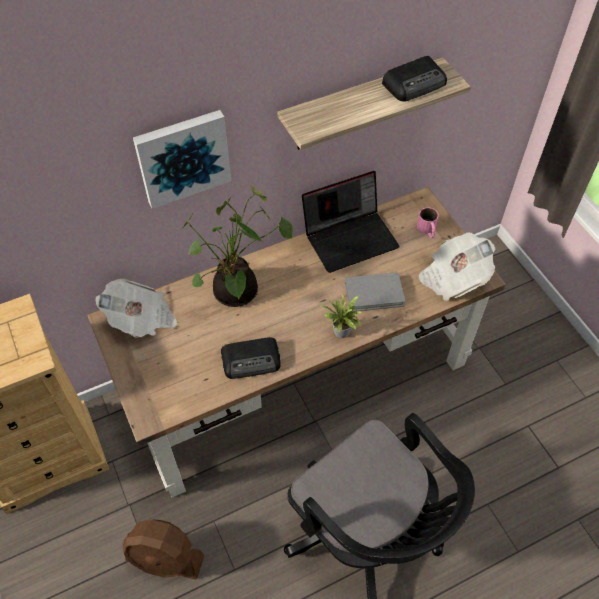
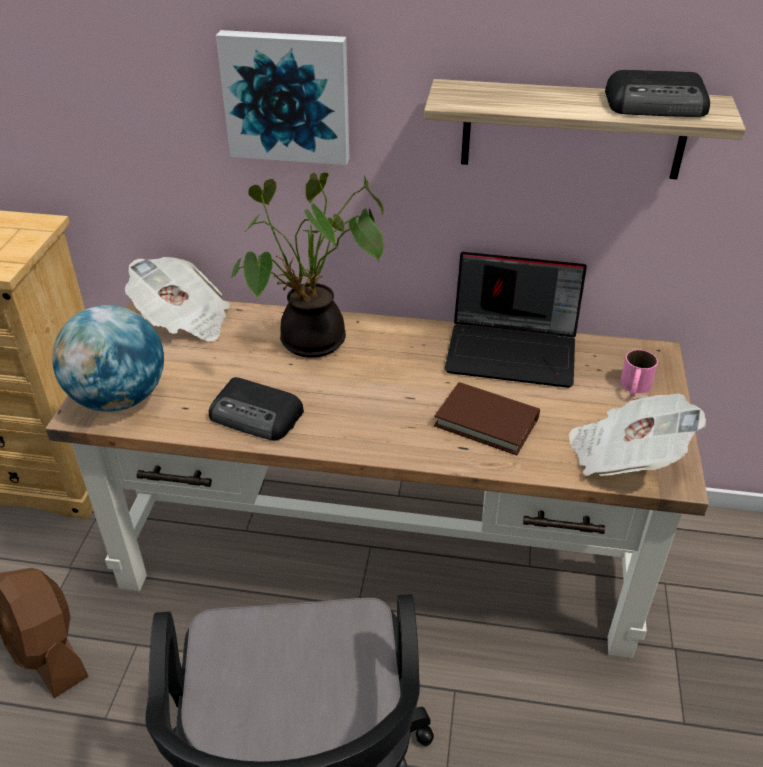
camera: 35 degrees right, 15 degrees down
potted plant [319,294,363,338] -> none
grey book [345,272,406,312] -> brown book [434,382,540,455]
none -> globe [52,305,164,412]

